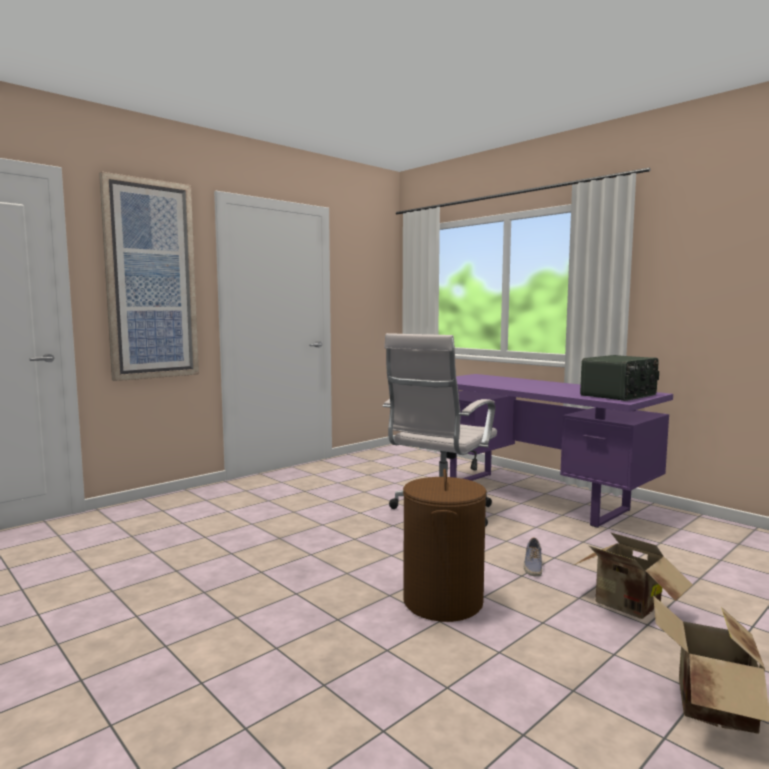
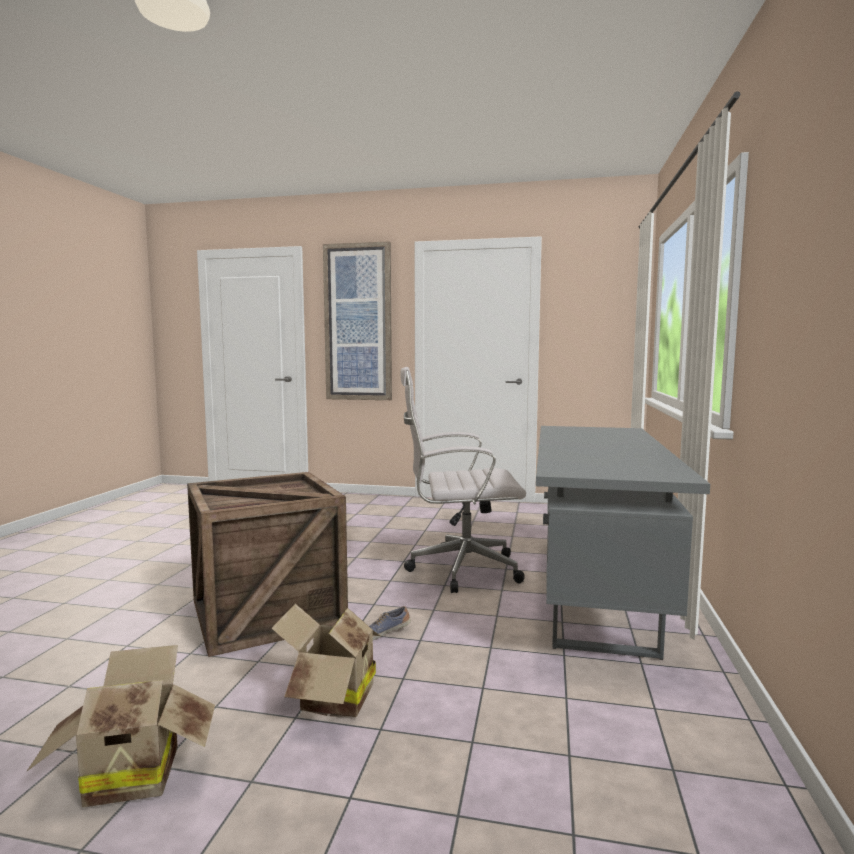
camera: 55 degrees right, 0 degrees up
brown laundry basket [403,469,487,622] -> crate [187,472,348,657]
purple desk [450,374,673,528] -> grey desk [536,426,710,660]
radio [580,355,659,401] -> none

